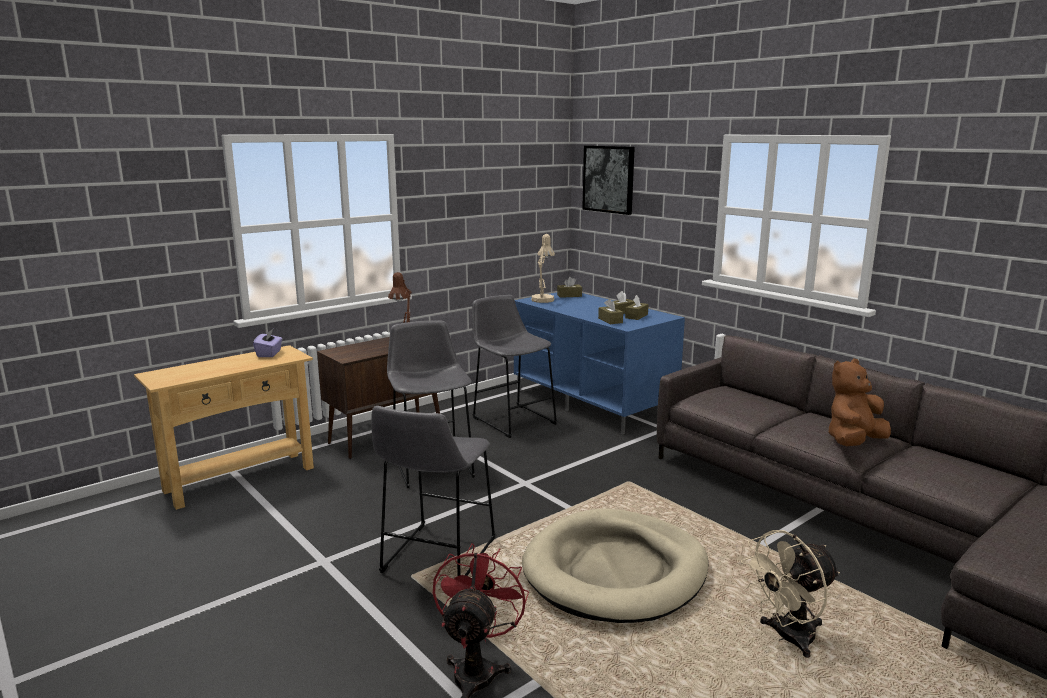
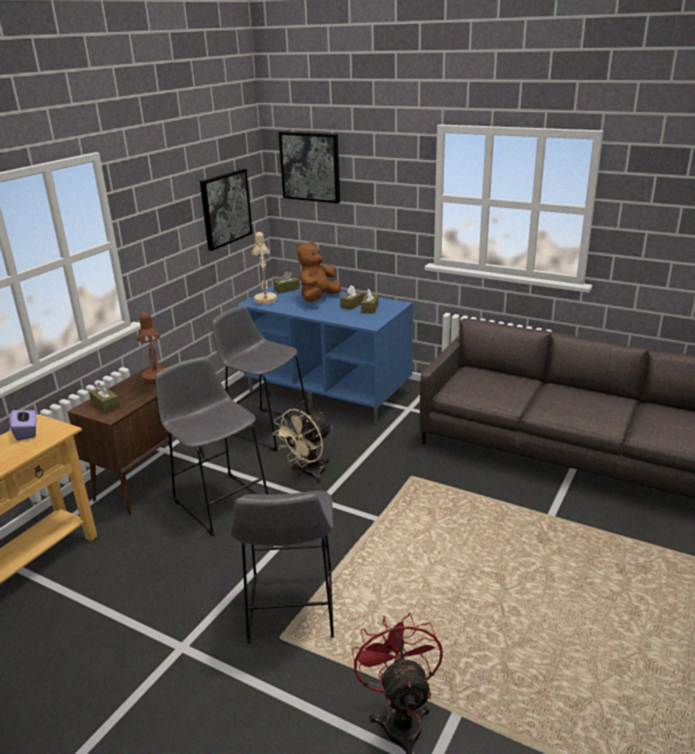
camera: 20 degrees left, 10 degrees up
beige dog bed [522,509,709,623] -> none
brown tissue box [598,299,623,324] -> brown tissue box moved to [89,382,120,413]
beige fan [741,530,840,658] -> beige fan moved to [273,409,332,483]
brown plush toy [828,359,891,446] -> brown plush toy moved to [296,241,341,302]
none -> picture [200,169,253,251]

